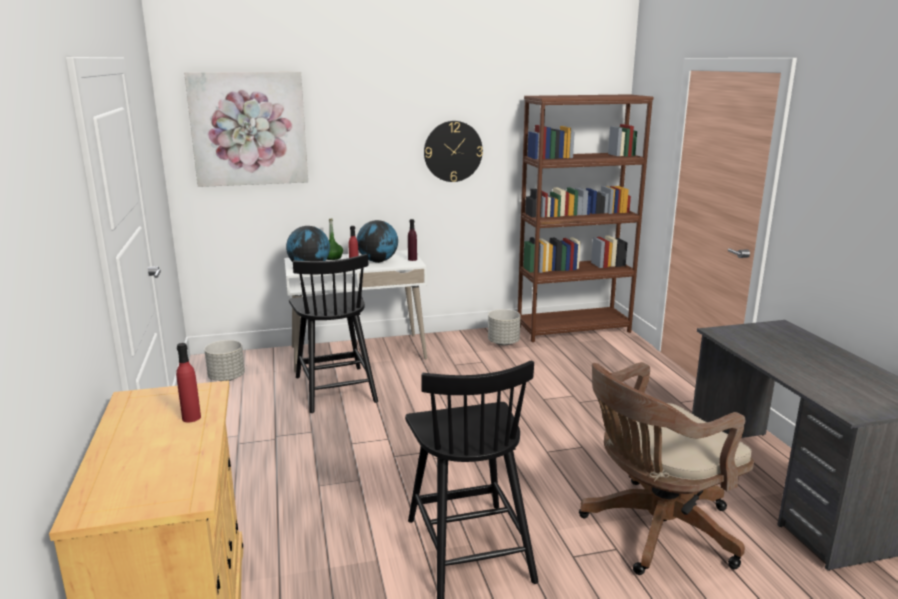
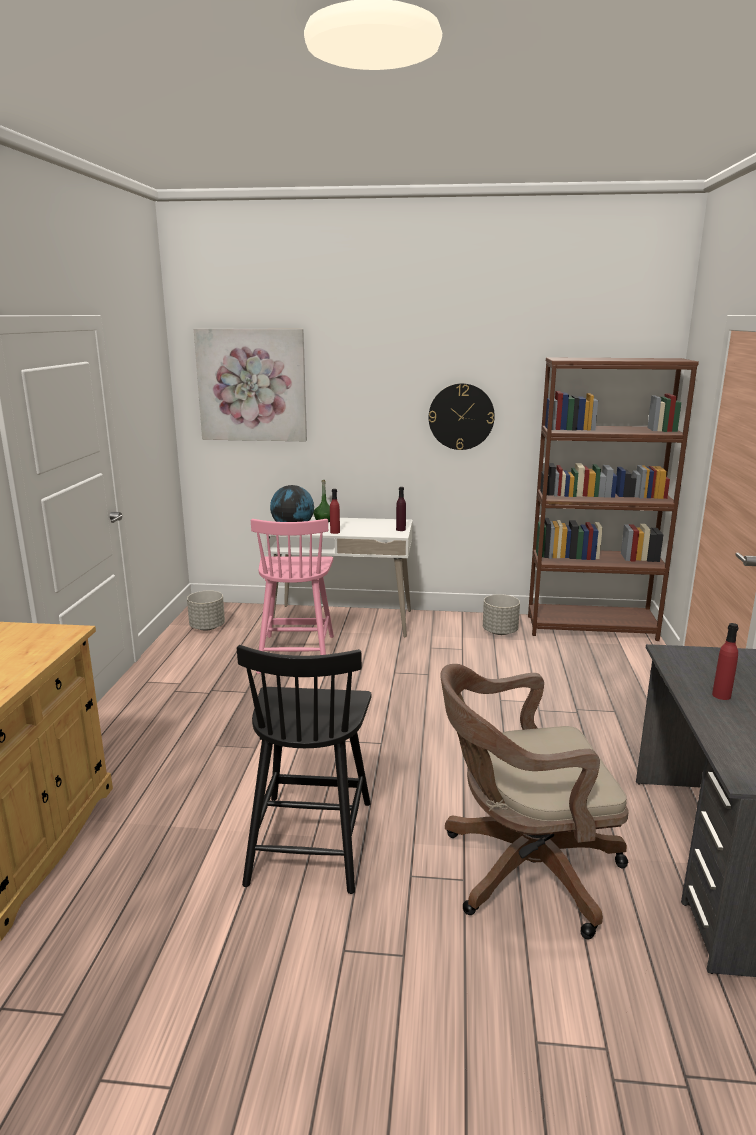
camera: 20 degrees right, 0 degrees up
red bottle [176,343,201,422] -> red bottle moved to [712,623,739,700]
black chair [289,254,378,413] -> pink chair [251,519,334,674]
globe [357,220,398,263] -> none

